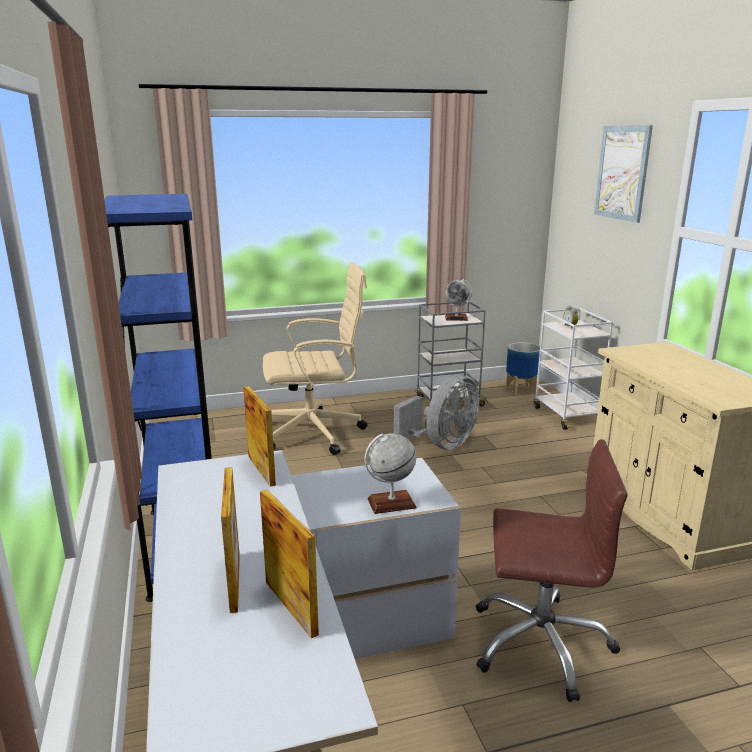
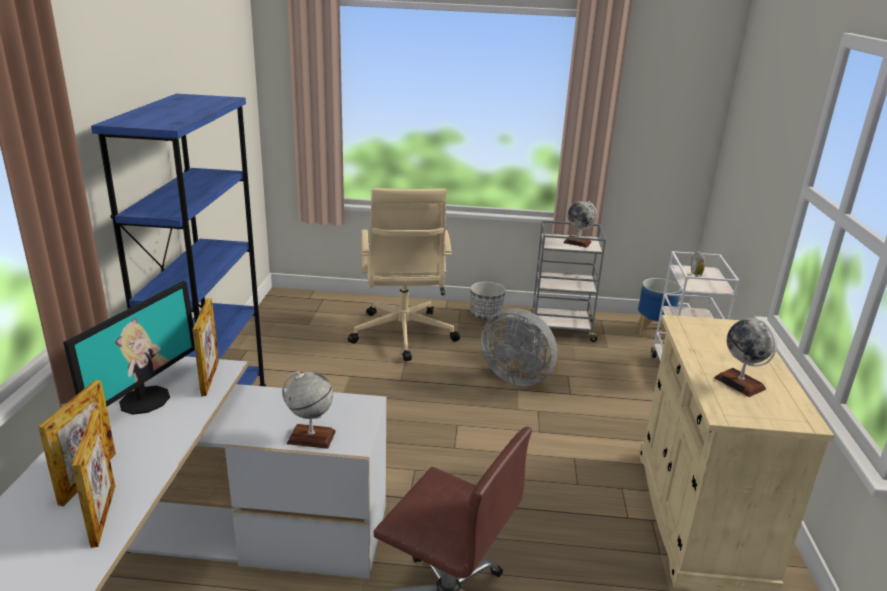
camera: 20 degrees right, 5 degrees up
beige office chair [263,262,367,455] -> beige office chair turned 75 degrees clockwise [348,188,460,361]
grey fan [394,375,479,450] -> grey fan turned 60 degrees clockwise [480,308,557,386]
picture [594,125,653,223] -> none
none -> monitor [63,281,195,415]
none -> planter [470,282,506,320]
none -> globe [714,318,777,397]

